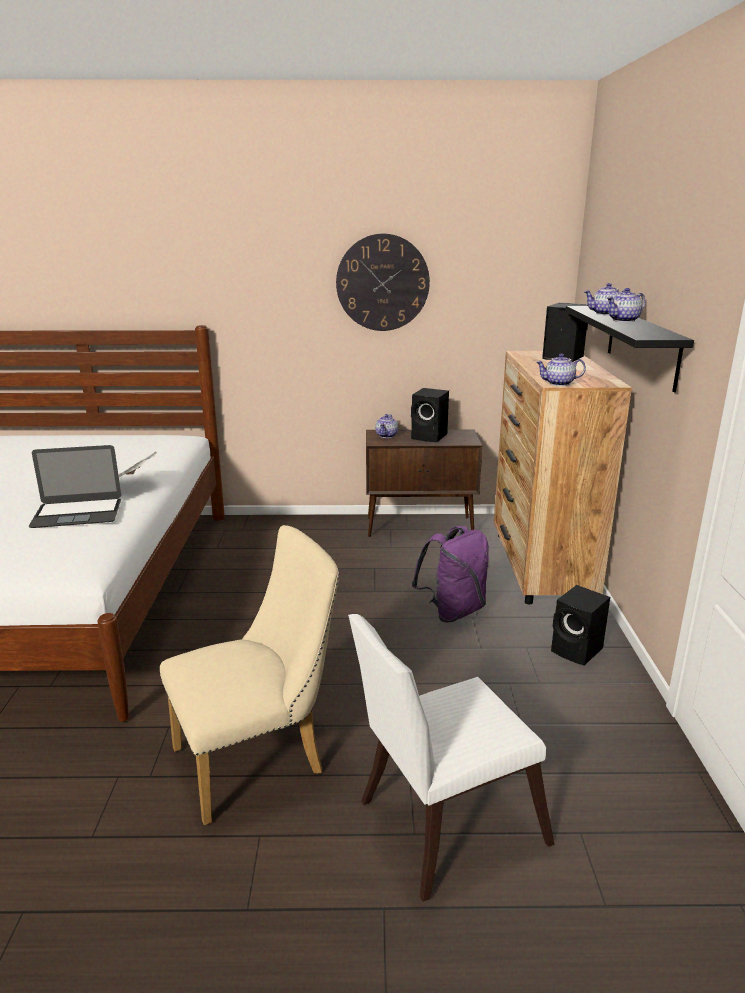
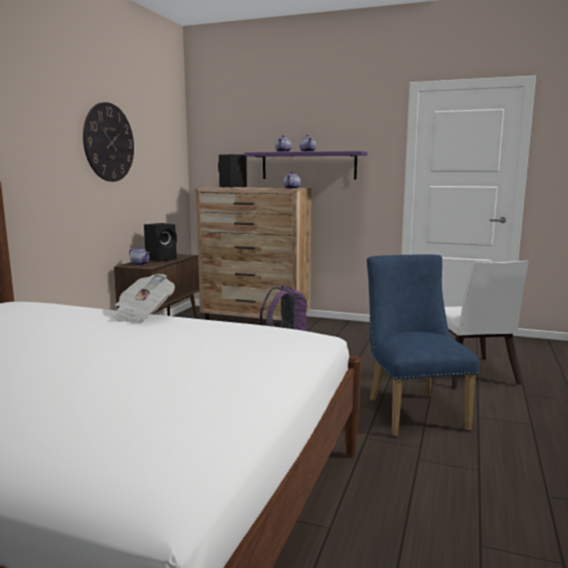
camera: 70 degrees left, 10 degrees down
laptop [29,445,121,528] -> none
beige chair [160,525,339,825] -> blue chair [367,254,480,437]
black speaker [551,585,610,666] -> none
black shelf [565,306,694,392] -> purple shelf [244,151,367,180]

